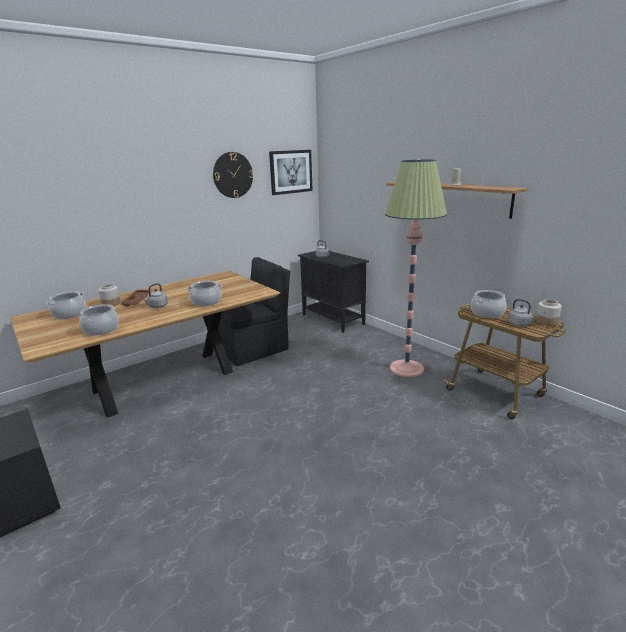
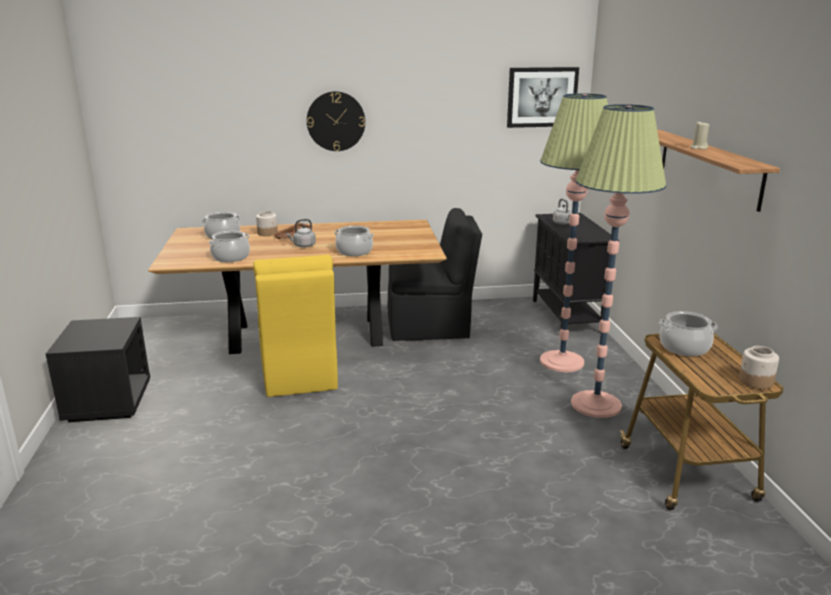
camera: 30 degrees right, 0 degrees up
wall clock [213,152,253,198] -> wall clock moved to [307,91,365,151]
grey kettle [508,299,538,326] -> none
none -> yellow chair [253,255,338,397]
none -> floor lamp [540,93,608,372]

